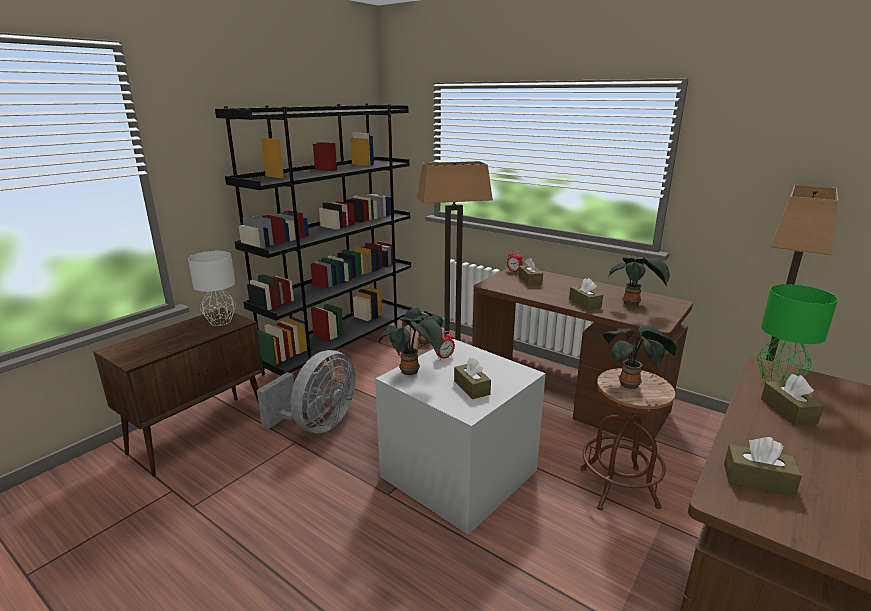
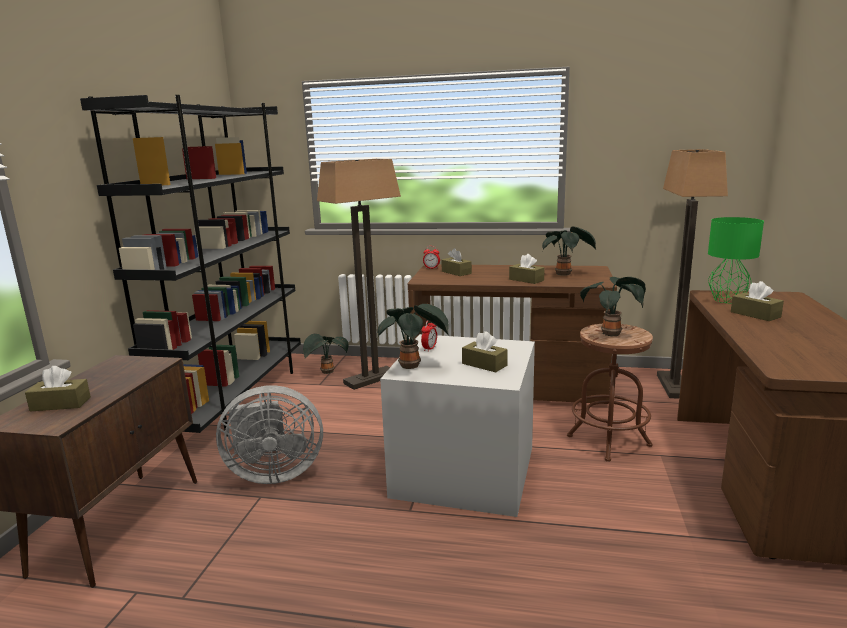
camera: 25 degrees left, 5 degrees down
grey table lamp [188,251,236,326] -> none
grey fan [257,350,356,433] -> grey fan turned 75 degrees clockwise [216,385,323,484]
brown tissue box [724,437,802,497] -> brown tissue box moved to [25,366,91,412]

